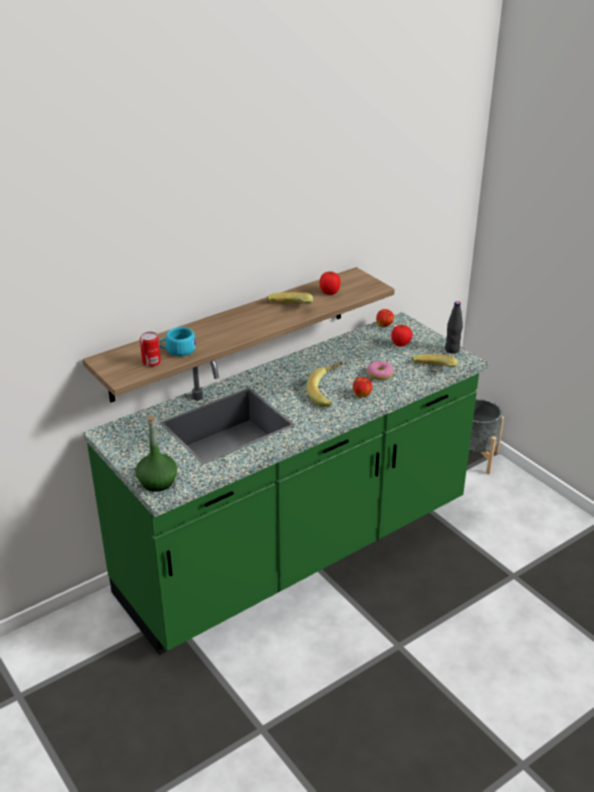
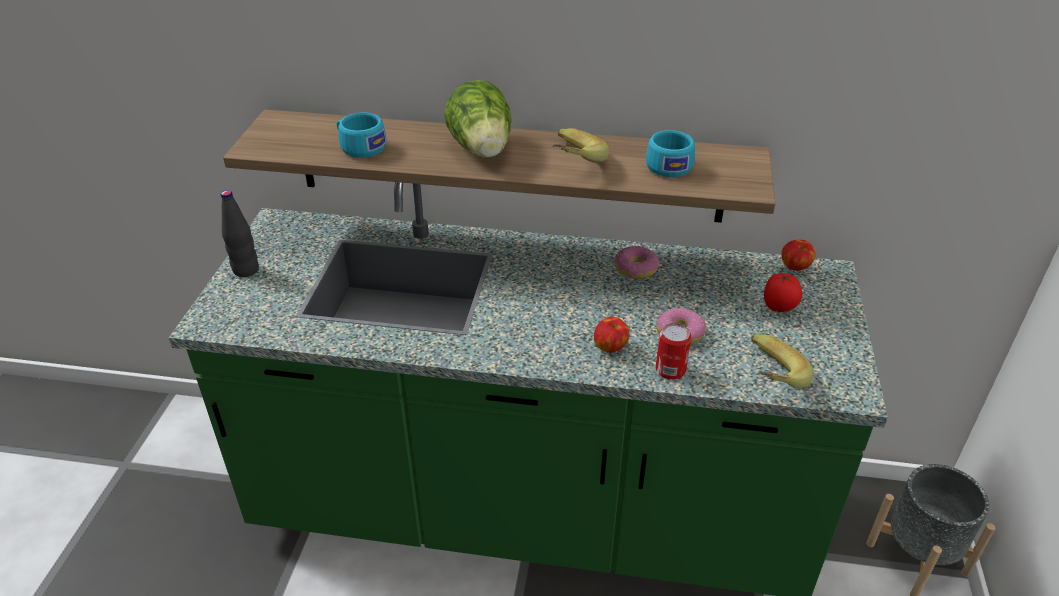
camera: 45 degrees right, 5 degrees up
green bottle [135,415,178,492] -> none
can [140,332,161,367] -> can moved to [656,323,691,380]
banana [307,362,343,407] -> none
tomato [320,271,341,295] -> turquoise cup [646,130,695,177]
black bottle [445,301,463,354] -> black bottle moved to [221,190,259,277]
none -> lettuce [444,80,511,158]
none -> donut [614,246,659,279]

